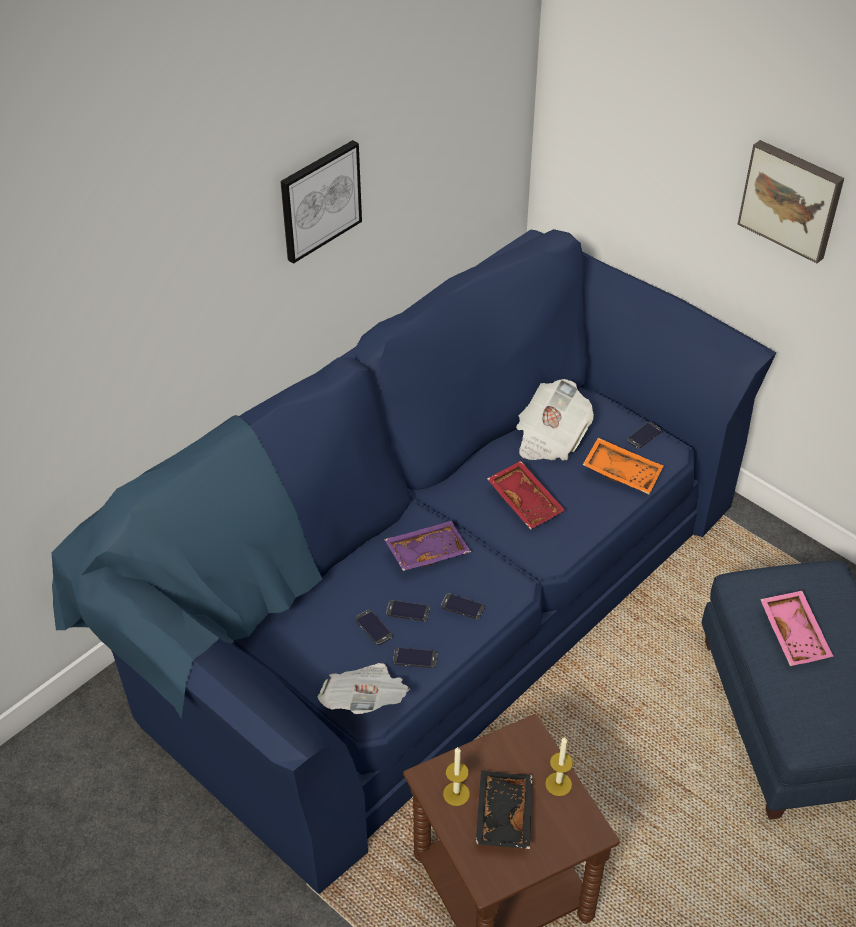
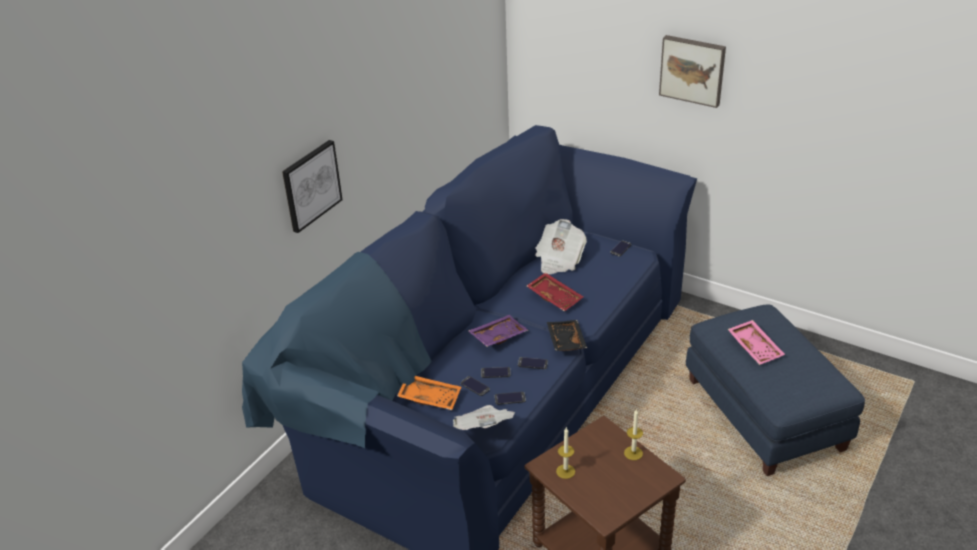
camera: 10 degrees left, 10 degrees down
picture [280,140,362,264] -> picture moved to [282,140,343,233]
black tray [476,770,533,849] -> black tray moved to [547,320,587,351]
orange tray [583,438,664,494] -> orange tray moved to [397,376,461,410]

